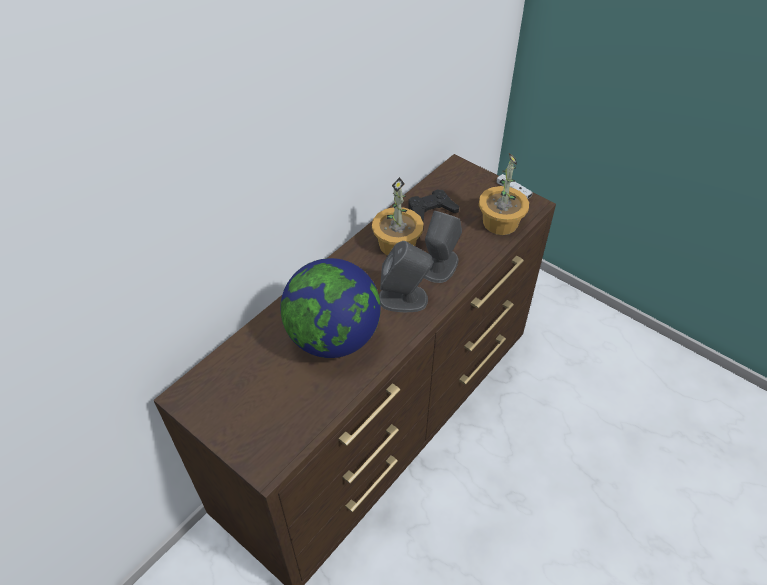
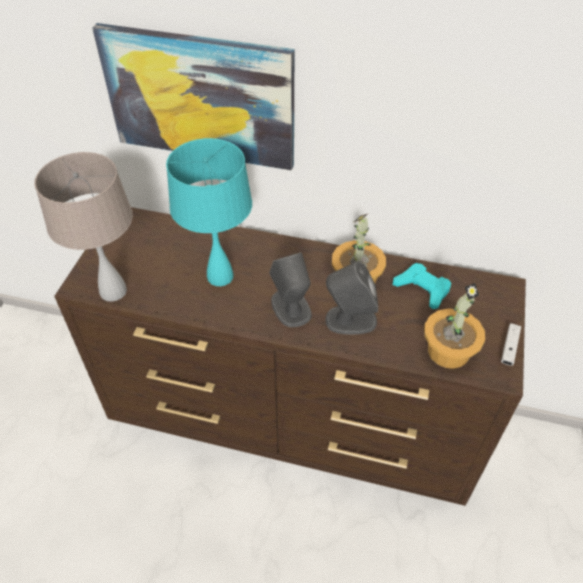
camera: 65 degrees right, 0 degrees up
globe [281,258,381,358] -> turquoise table lamp [166,138,252,286]
black game controller [408,190,459,221] -> turquoise game controller [393,263,451,309]
none -> beige table lamp [34,152,133,302]
none -> picture [92,23,294,171]

